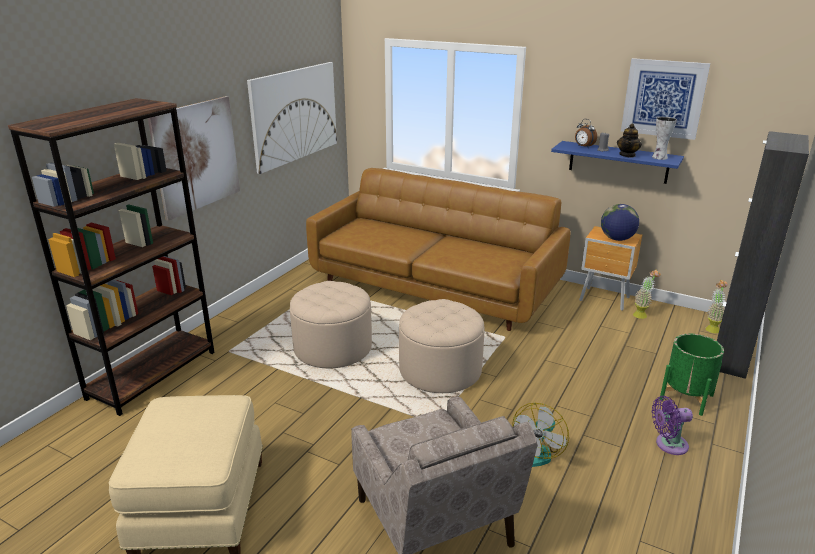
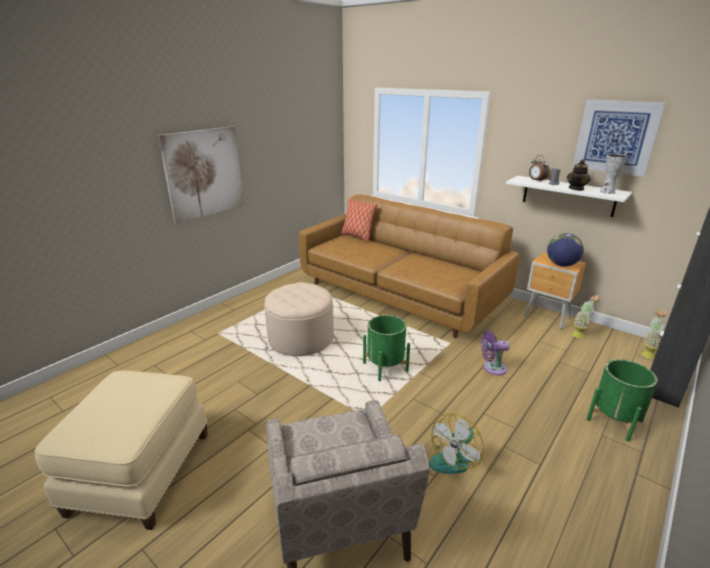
camera: 10 degrees right, 0 degrees up
brown bookcase [8,98,215,416] -> none
picture [247,62,337,174] -> none
beige ottoman [399,299,485,393] -> green planter [363,315,410,381]
blue shelf [551,141,684,184] -> white shelf [506,176,632,217]
purple fan [652,396,693,455] -> purple fan moved to [481,330,509,375]
none -> pillow [341,198,377,242]

